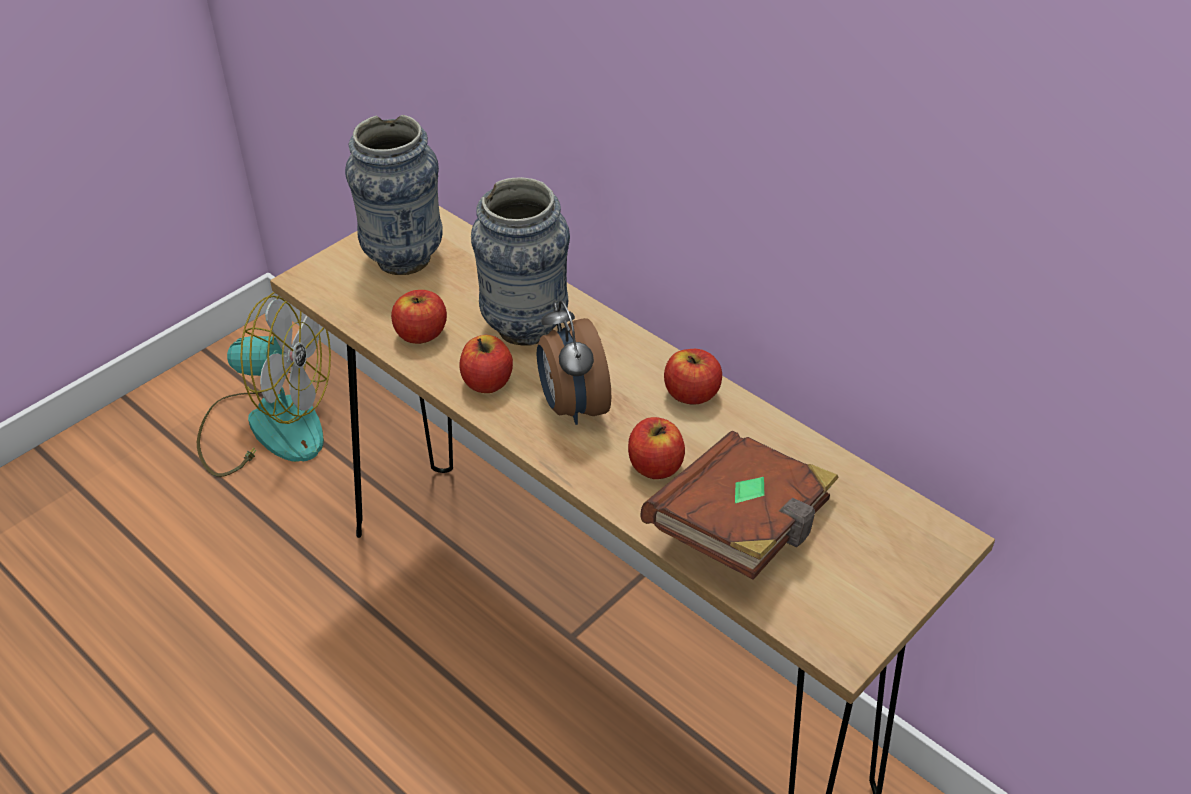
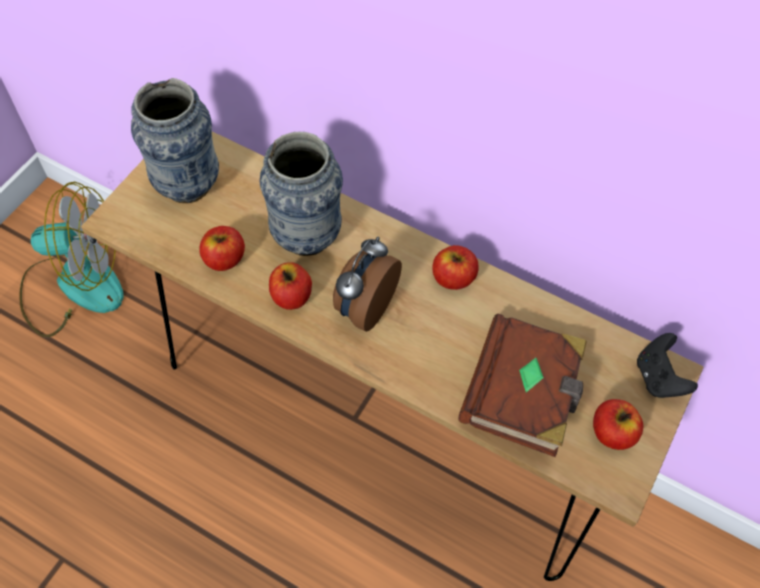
camera: 15 degrees left, 15 degrees up
alarm clock [537,300,611,425] -> alarm clock turned 60 degrees clockwise [333,236,402,332]
apple [628,417,685,479] -> apple moved to [593,399,643,450]
none -> black game controller [637,333,698,398]

